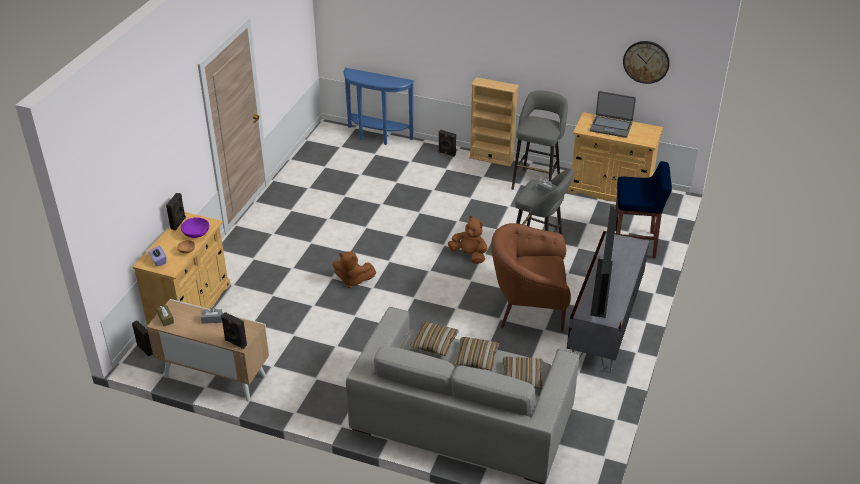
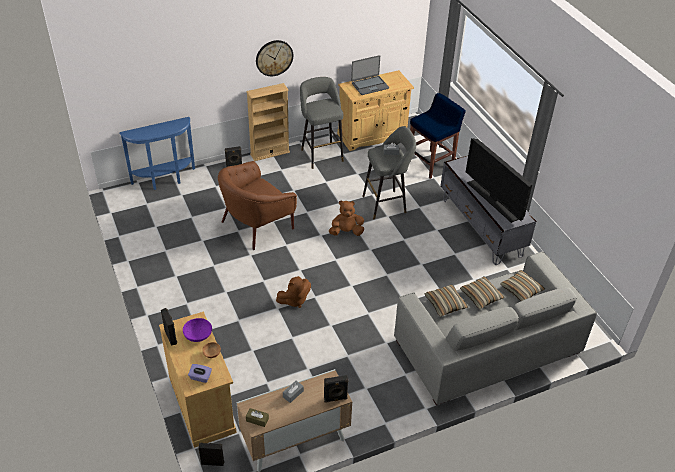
camera: 45 degrees left, 5 degrees up
brown armchair [491,223,571,332] -> brown armchair moved to [218,161,297,250]
wall clock [623,41,670,84] -> wall clock moved to [256,40,293,76]

